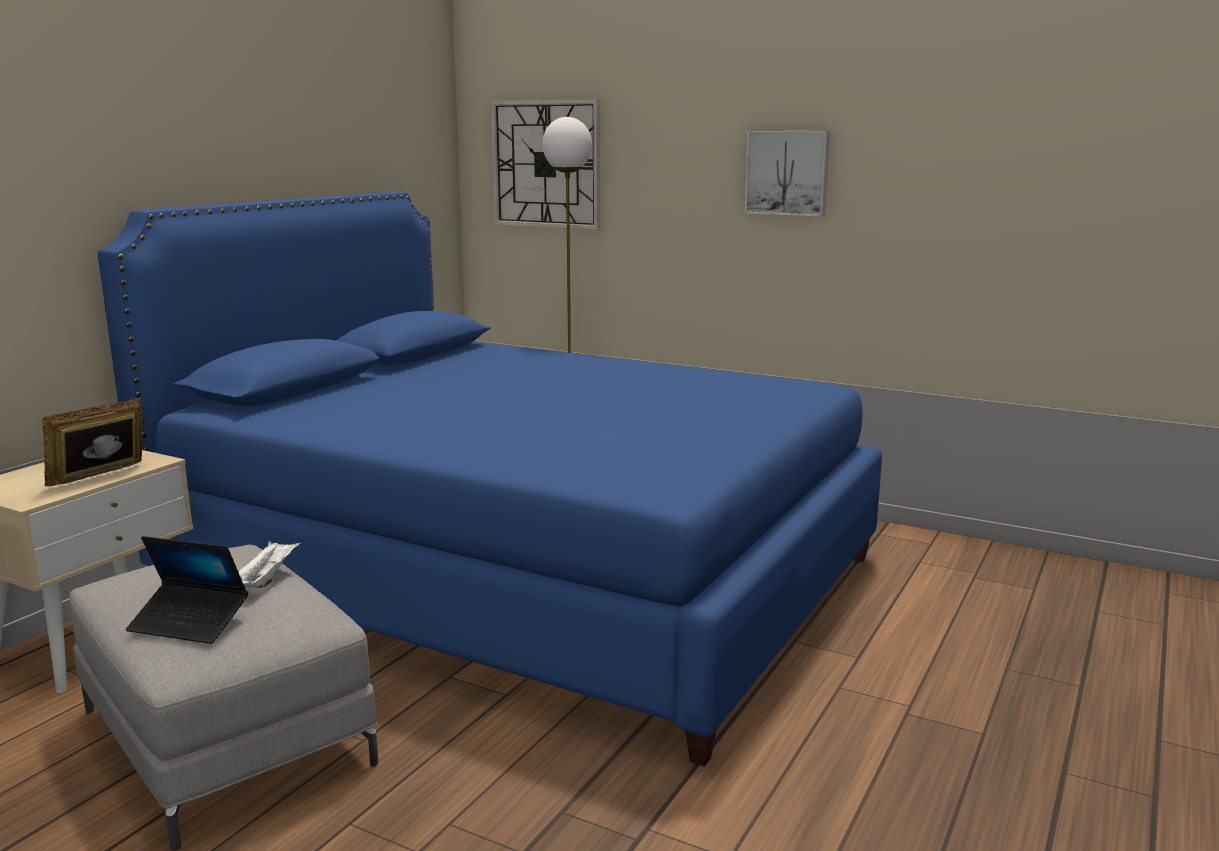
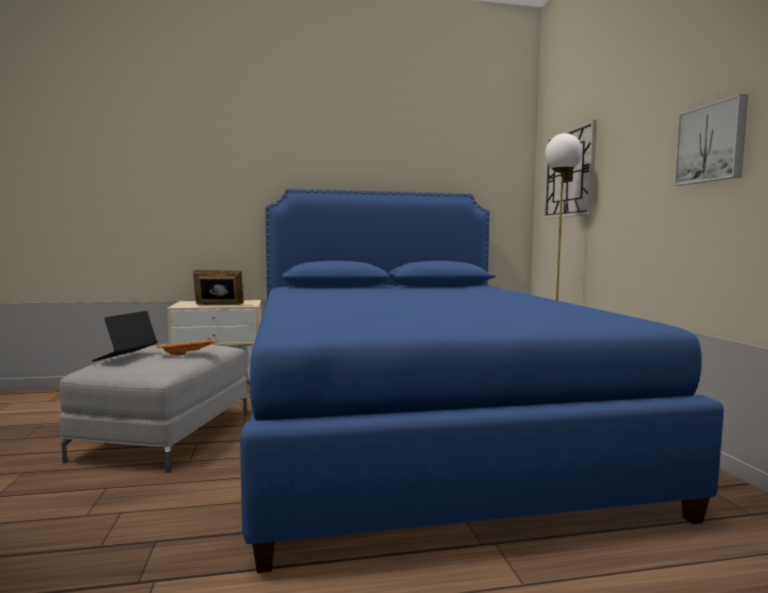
camera: 50 degrees right, 10 degrees down
laptop [126,536,248,644] -> laptop turned 45 degrees clockwise [92,311,157,361]
white tray [238,541,301,588] -> orange tray [156,338,217,355]

